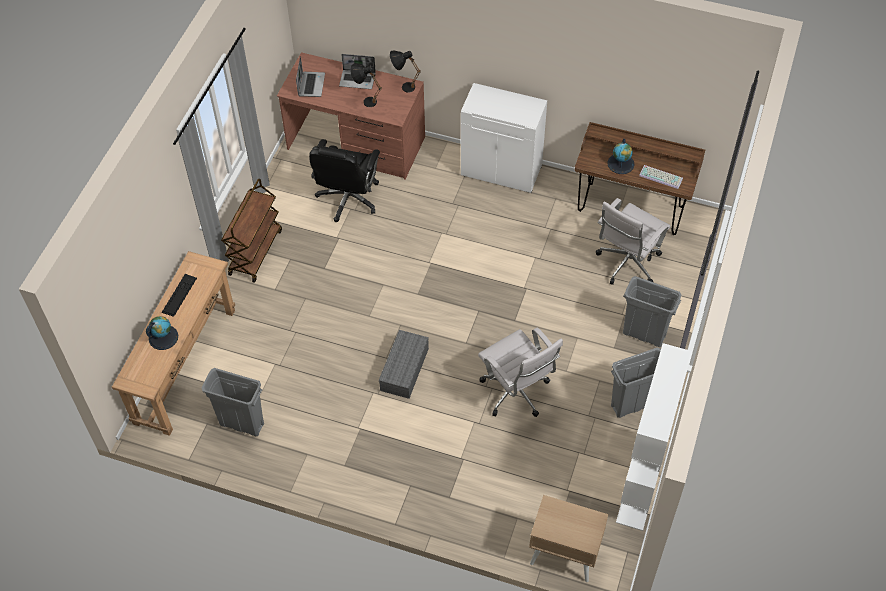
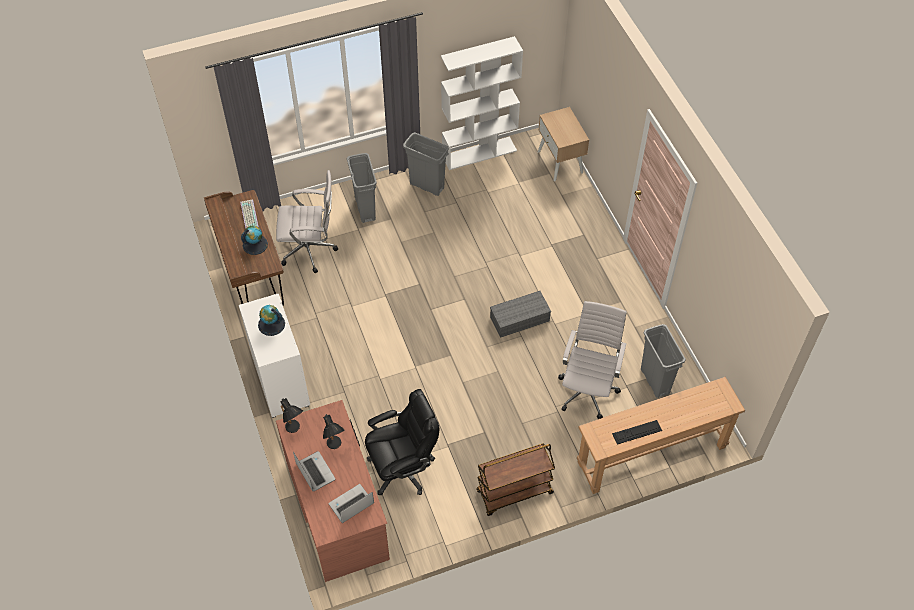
camera: 130 degrees left, 0 degrees up
globe [146,316,178,350] -> globe moved to [258,305,285,336]
white office chair [478,327,563,417] -> white office chair moved to [558,301,627,419]

